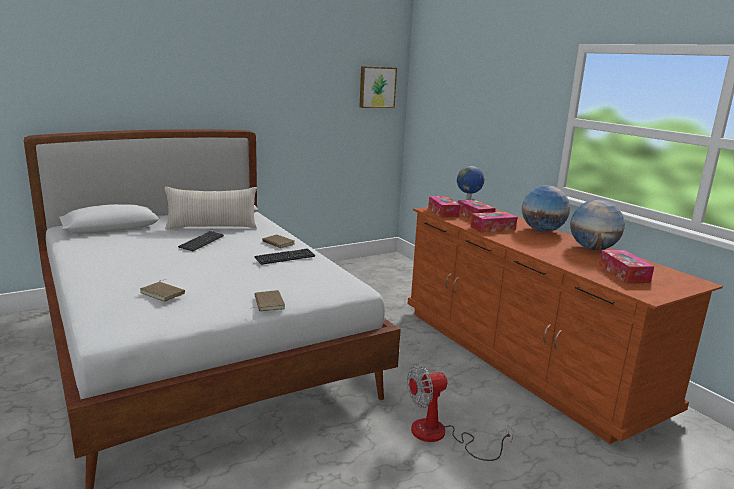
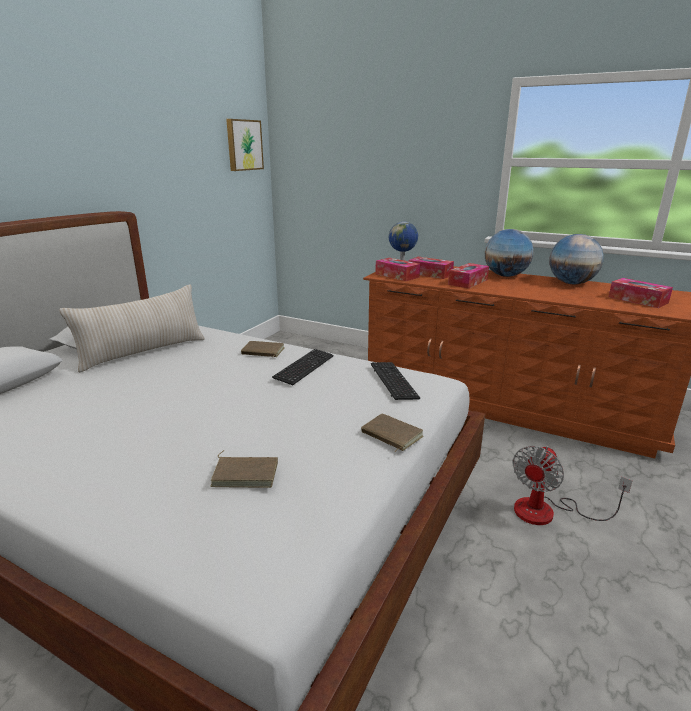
camera: 30 degrees left, 5 degrees up
keyboard [178,231,224,251] -> keyboard moved to [371,362,420,400]

